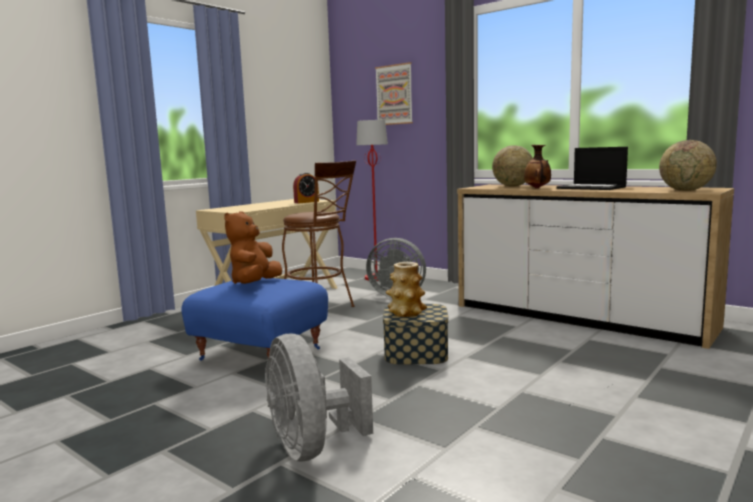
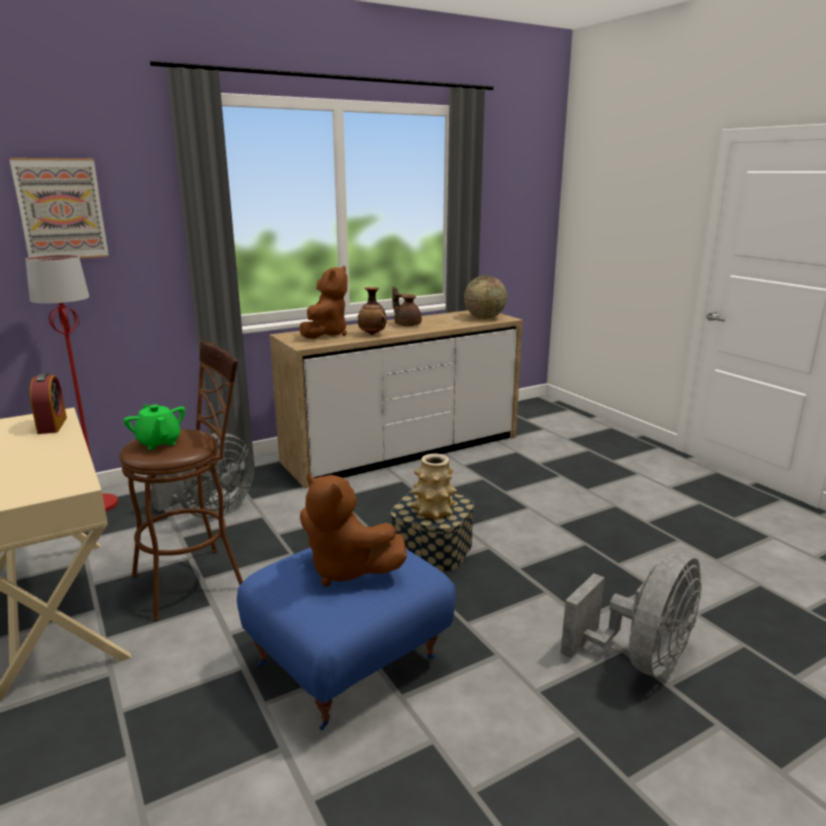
camera: 70 degrees left, 10 degrees up
grey fan [265,334,373,461] -> grey fan turned 45 degrees counterclockwise [561,551,702,677]
globe [492,145,533,187] -> brown plush toy [299,266,347,339]
laptop [556,147,628,190] -> brown teapot [392,286,422,326]
none -> green teapot [123,404,185,450]

